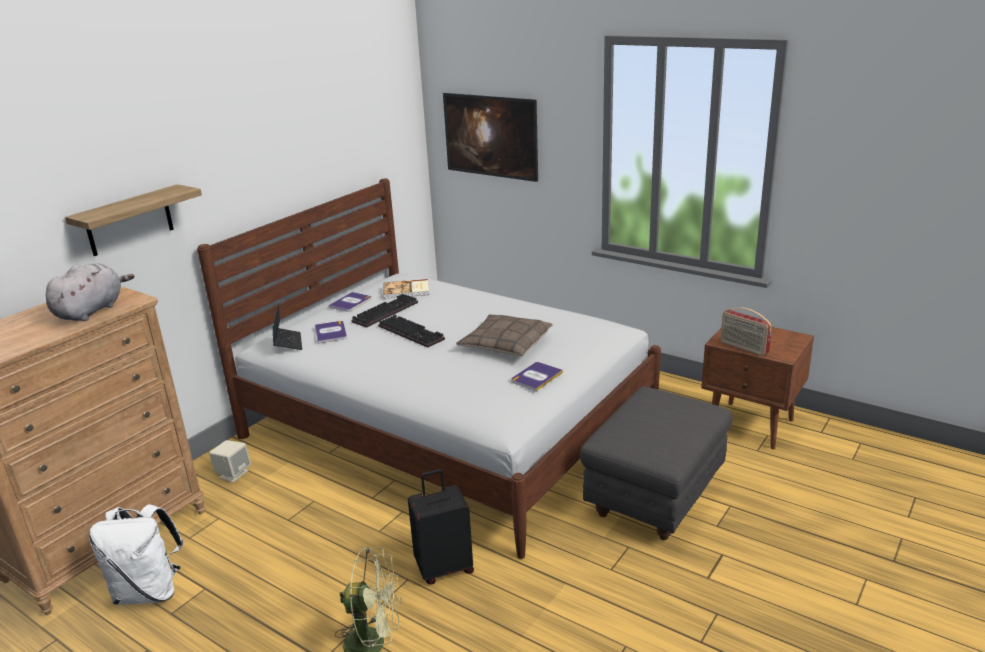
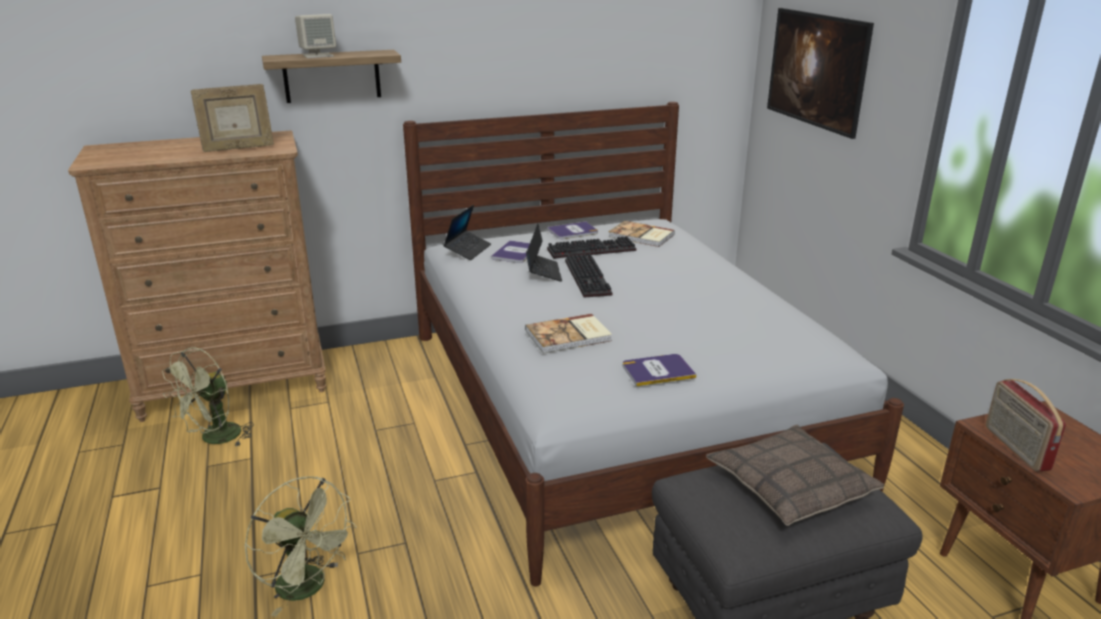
camera: 35 degrees right, 0 degrees up
grey plush toy [46,263,134,321] -> picture frame [191,84,274,152]
white backpack [90,504,184,605] -> green fan [162,347,254,447]
beige speaker [209,440,251,482] -> beige speaker moved to [295,14,336,58]
black suitcase [408,469,474,585] -> none
pillow [456,314,553,356] -> pillow moved to [706,425,884,526]
none -> book [525,314,612,354]
none -> laptop [526,224,562,282]

